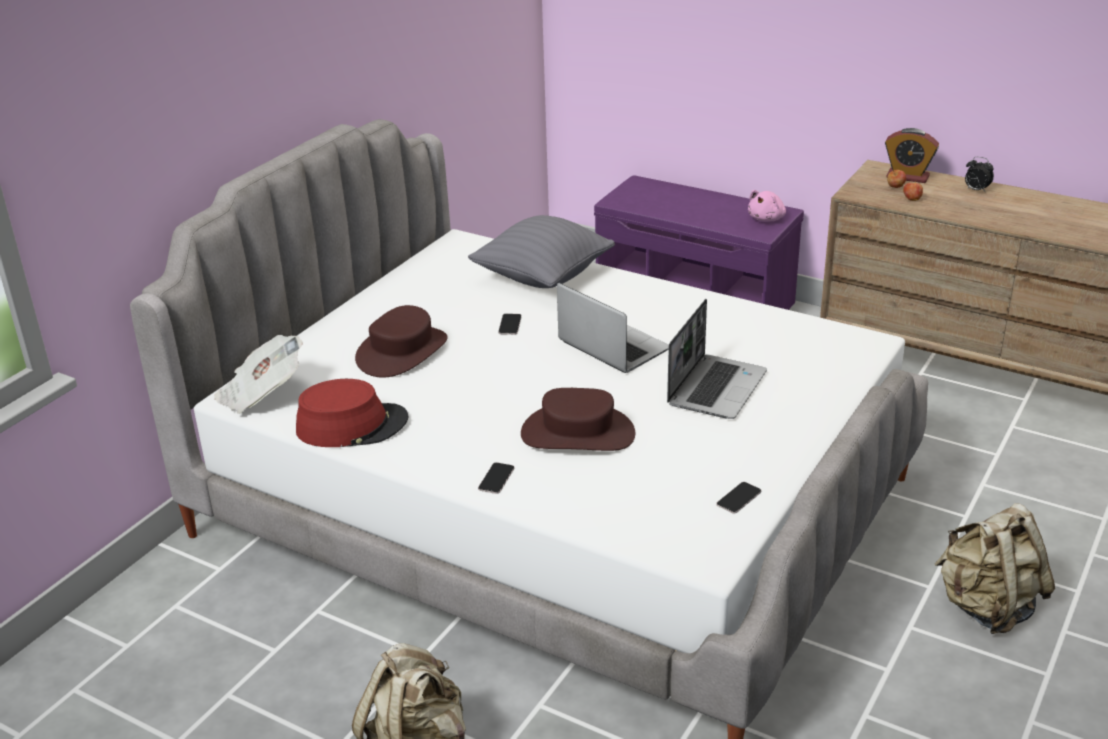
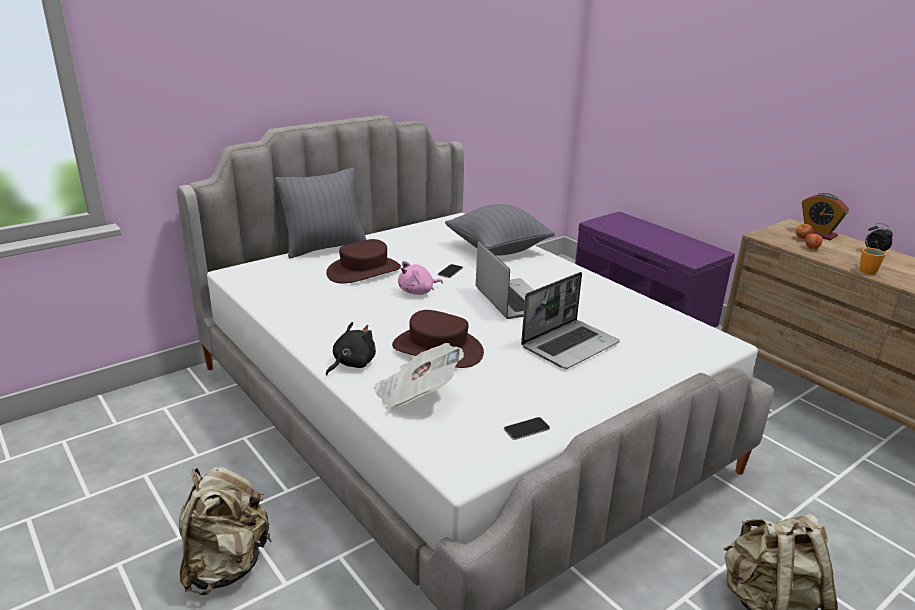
camera: 20 degrees right, 5 degrees down
newspaper [214,334,303,414] -> newspaper moved to [374,343,464,410]
red hat [296,379,409,447] -> none
phone [478,462,514,494] -> black plush toy [326,322,376,375]
pink plush toy [748,190,786,222] -> pink plush toy moved to [398,261,443,295]
none -> grey pillow [275,168,366,259]
none -> orange mug [860,248,886,275]

